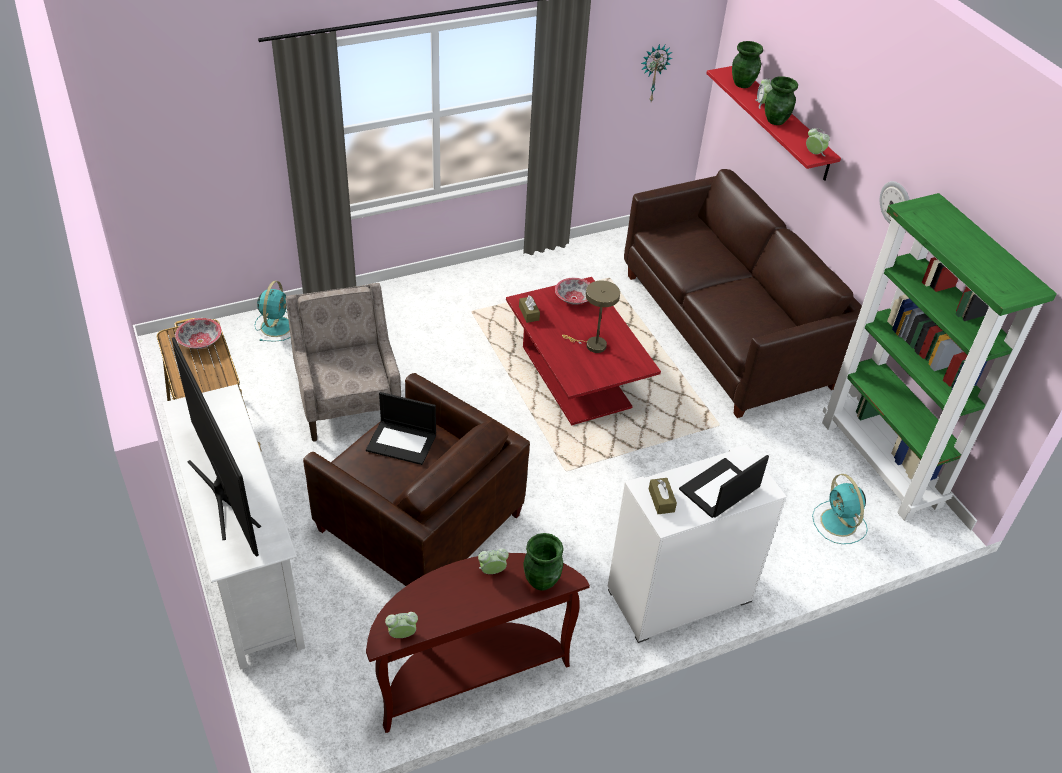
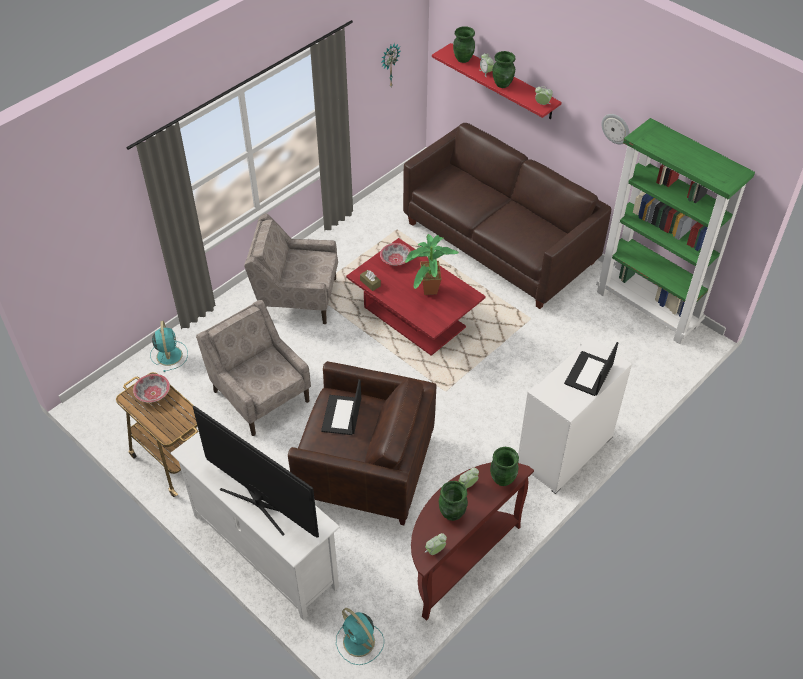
camera: 20 degrees left, 5 degrees up
laptop [366,392,436,465] -> laptop turned 105 degrees clockwise [321,379,361,435]
beige table lamp [562,280,620,353] -> potted plant [405,234,459,295]
brown tissue box [649,478,677,514] -> none
turquoise fan [812,474,868,544] -> turquoise fan moved to [336,608,384,665]
none -> beige armchair [244,213,338,324]
none -> green vase [439,481,468,521]

